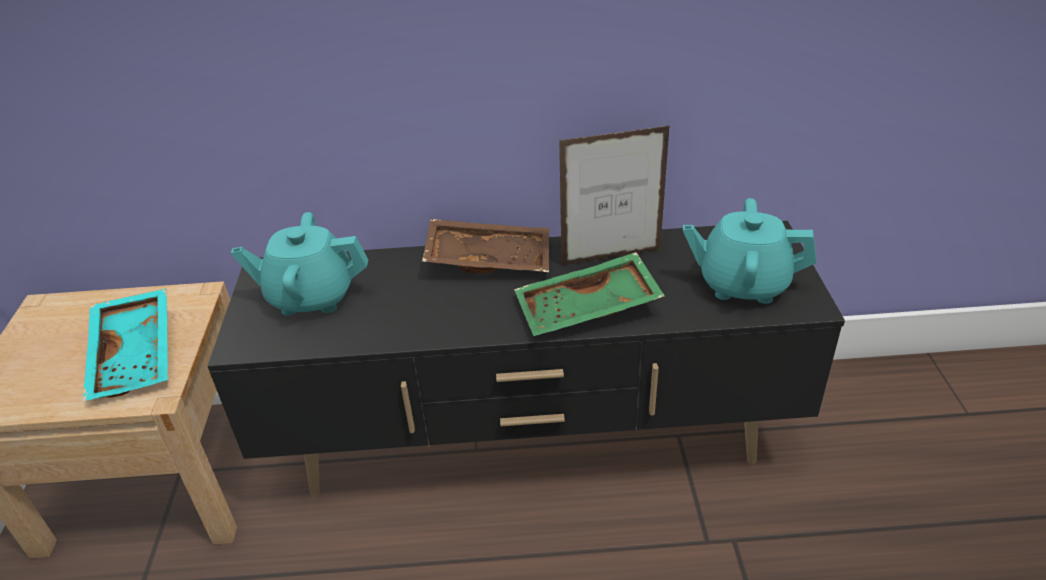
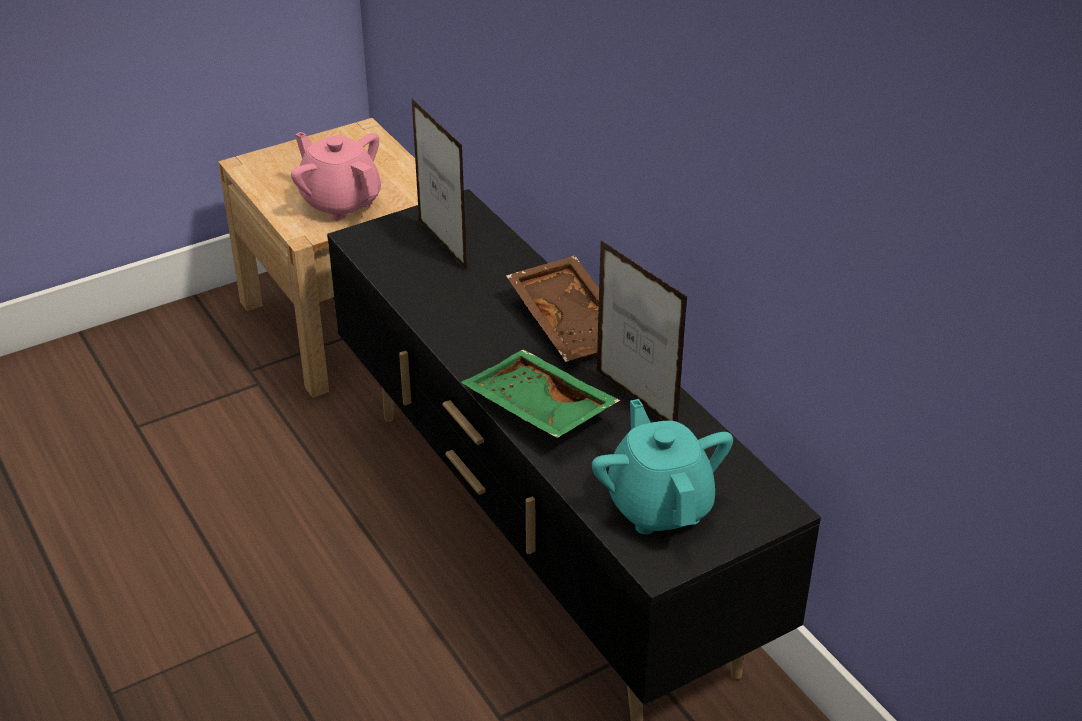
camera: 60 degrees right, 0 degrees up
turquoise tray [83,289,168,402] -> pink teapot [291,132,381,221]
turquoise teapot [231,212,368,315] -> picture frame [412,99,467,270]

